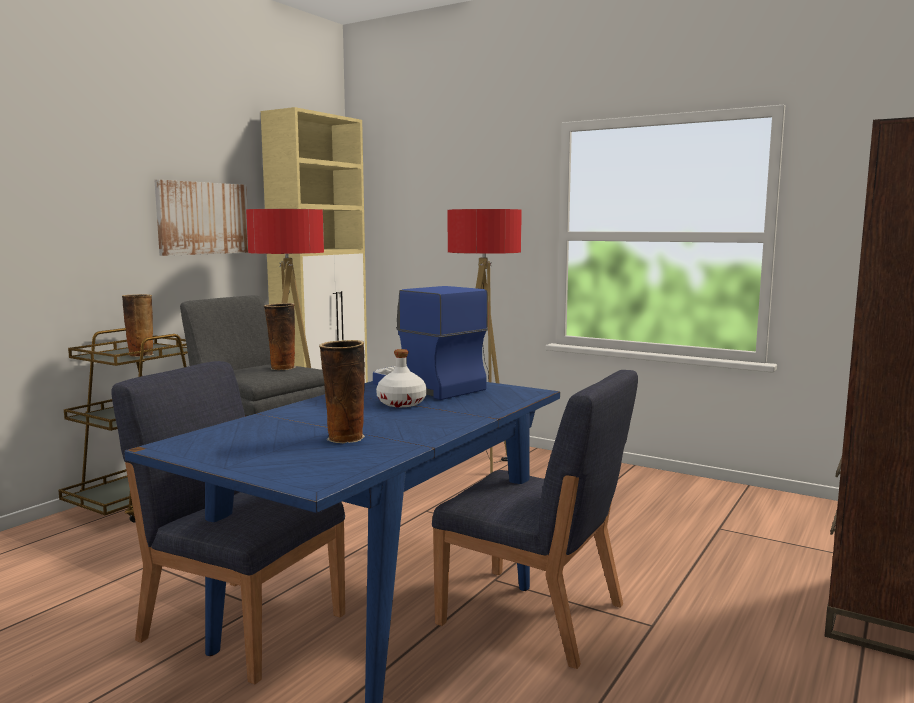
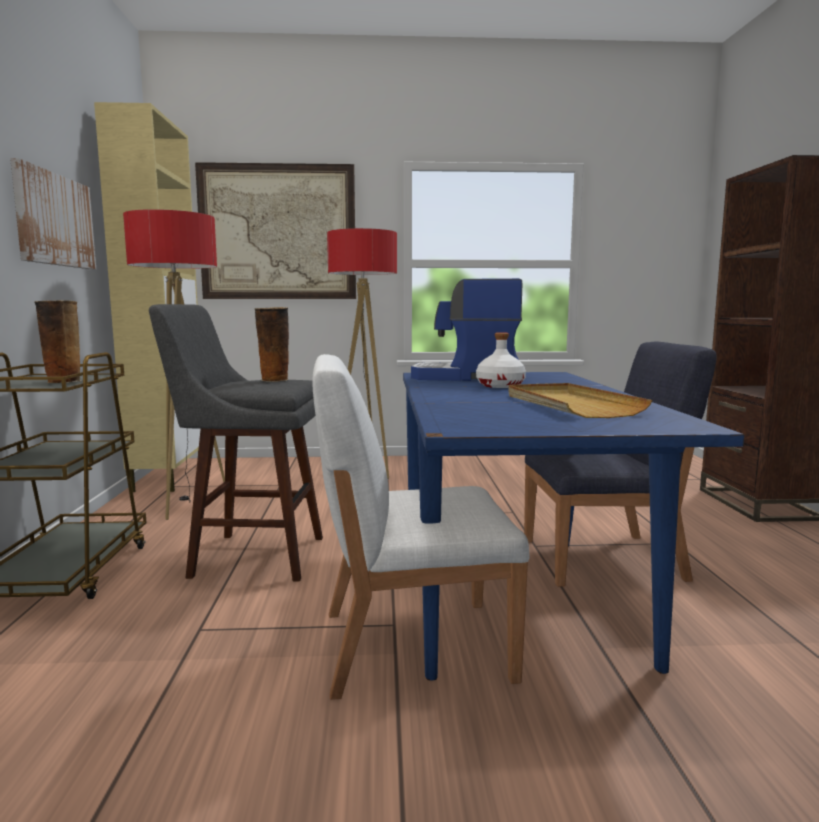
camera: 35 degrees left, 0 degrees up
blue chair [111,361,345,684] -> white chair [312,354,530,700]
vase [319,340,365,443] -> beige tray [508,383,652,418]
none -> picture [195,162,356,299]

